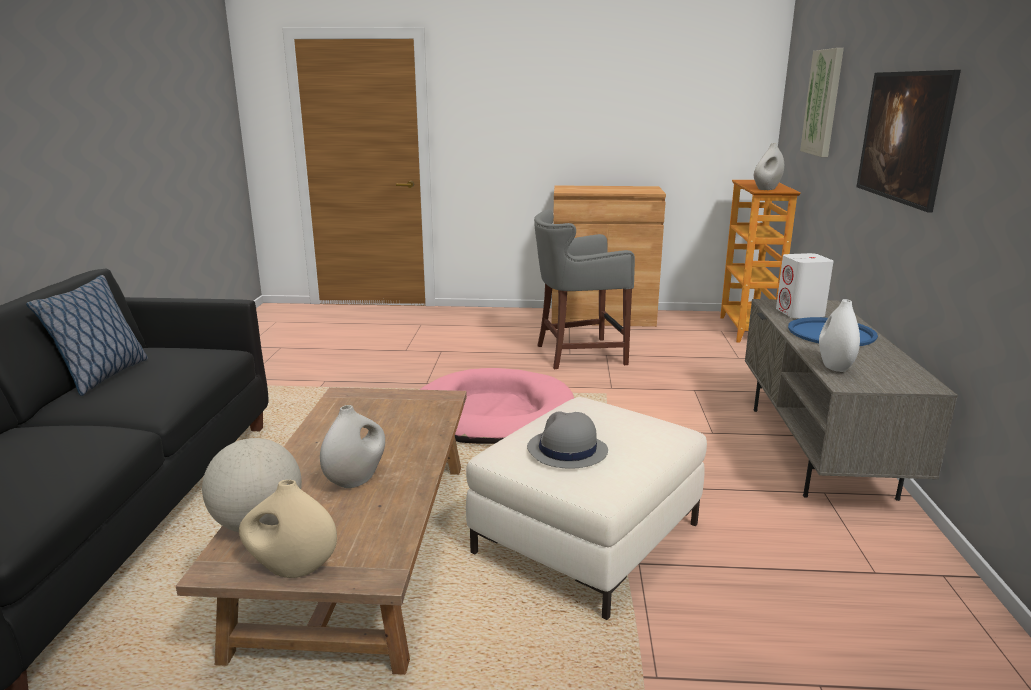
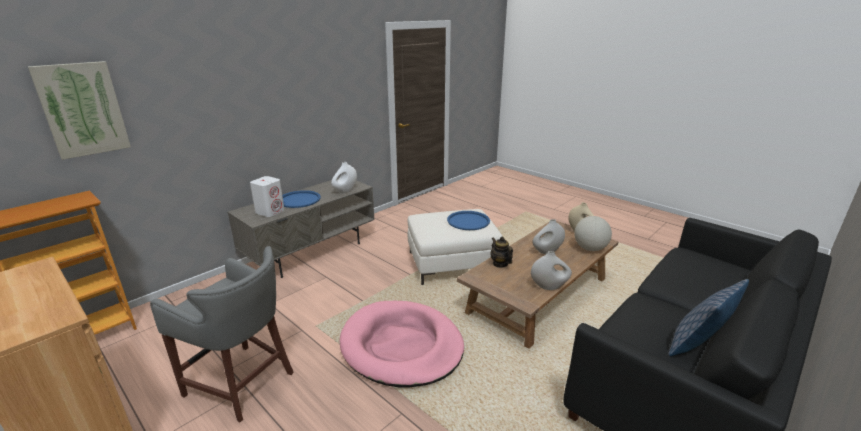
camera: 140 degrees left, 5 degrees up
grey hat [527,411,608,469] -> blue tray [447,211,490,230]
white vase [754,143,784,190] -> white vase moved to [531,251,572,290]
picture [857,70,961,212] -> none
none -> teapot [491,237,513,268]

